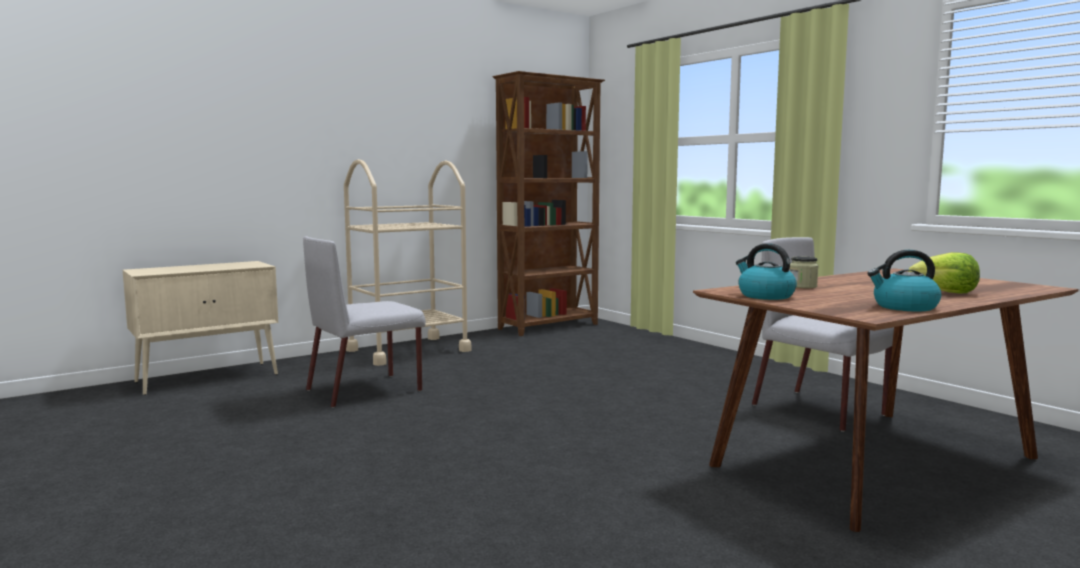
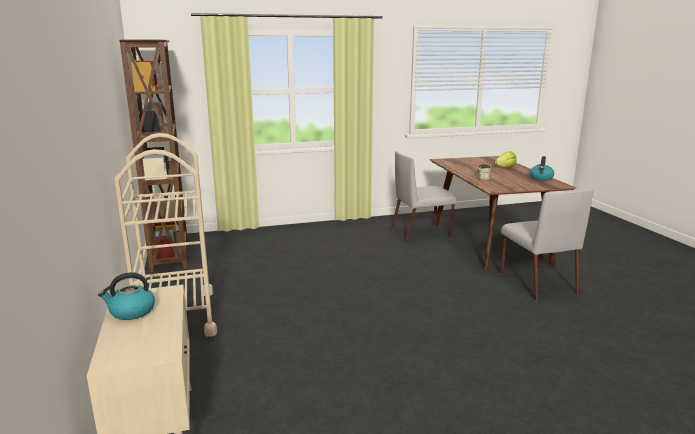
camera: 70 degrees left, 10 degrees up
grey chair [303,236,426,408] -> grey chair moved to [500,188,594,301]
kettle [736,243,797,300] -> kettle moved to [98,272,155,320]

